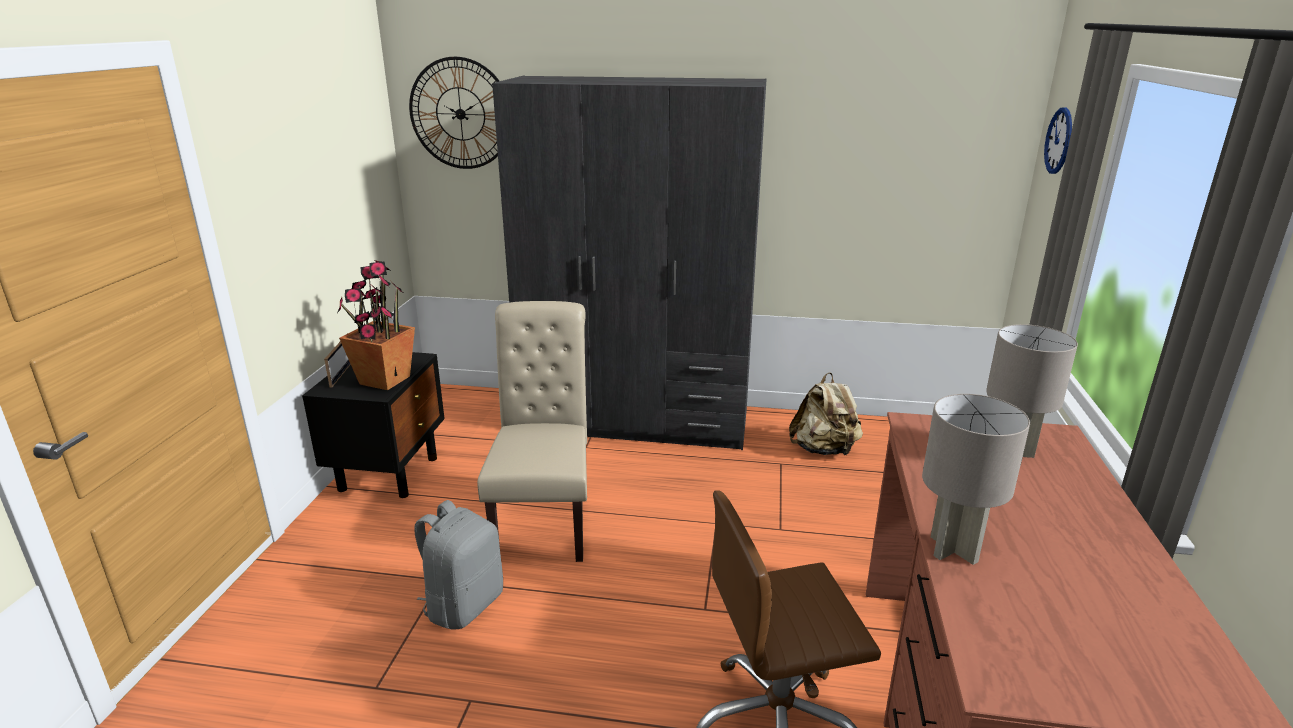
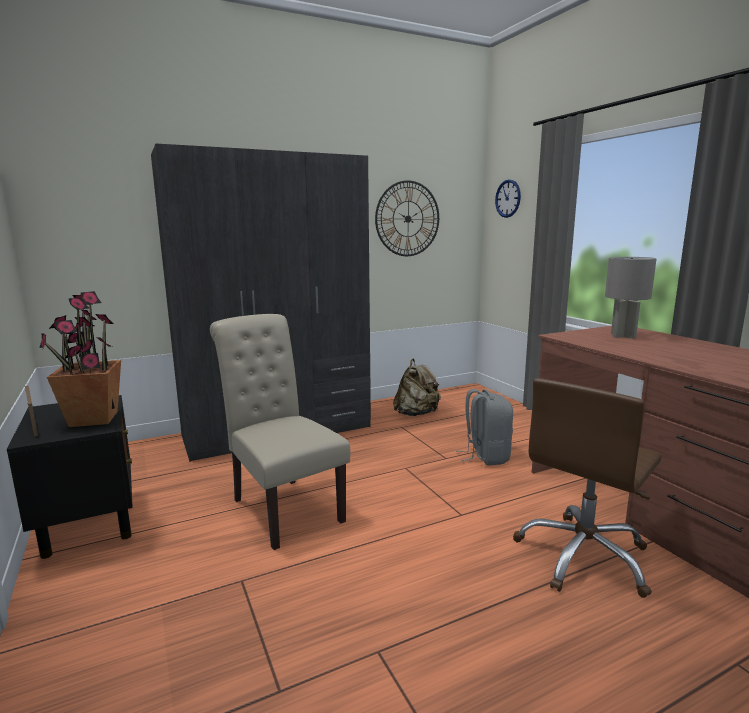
camera: 35 degrees left, 10 degrees down
wall clock [409,57,499,169] -> wall clock moved to [375,180,439,256]
grey backpack [414,500,503,630] -> grey backpack moved to [456,389,513,466]
grey table lamp [922,394,1030,565] -> none

